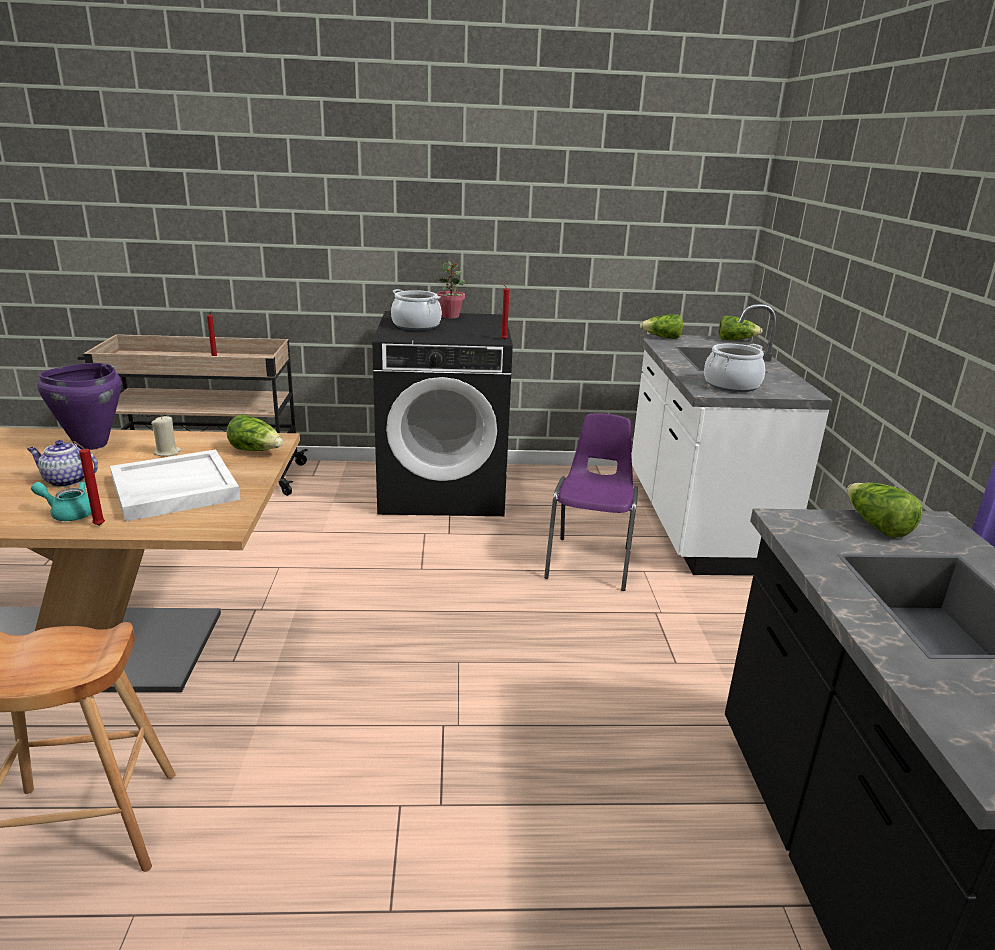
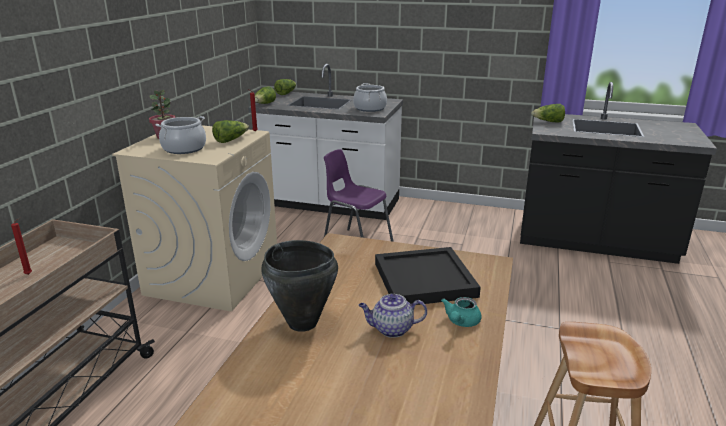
camera: 70 degrees left, 0 degrees up
teapot [27,440,98,487] -> teapot turned 60 degrees clockwise [359,294,427,338]
purple cooking pot [37,363,121,450] -> black cooking pot [262,240,338,332]
red candle [73,441,105,526] -> none
white tray [110,449,240,522] -> black tray [375,247,481,305]
beige candle [151,416,181,456] -> none
lettuce [227,414,283,451] -> lettuce moved to [212,120,249,143]
black washing machine [372,311,513,516] -> beige washing machine [112,125,277,311]

